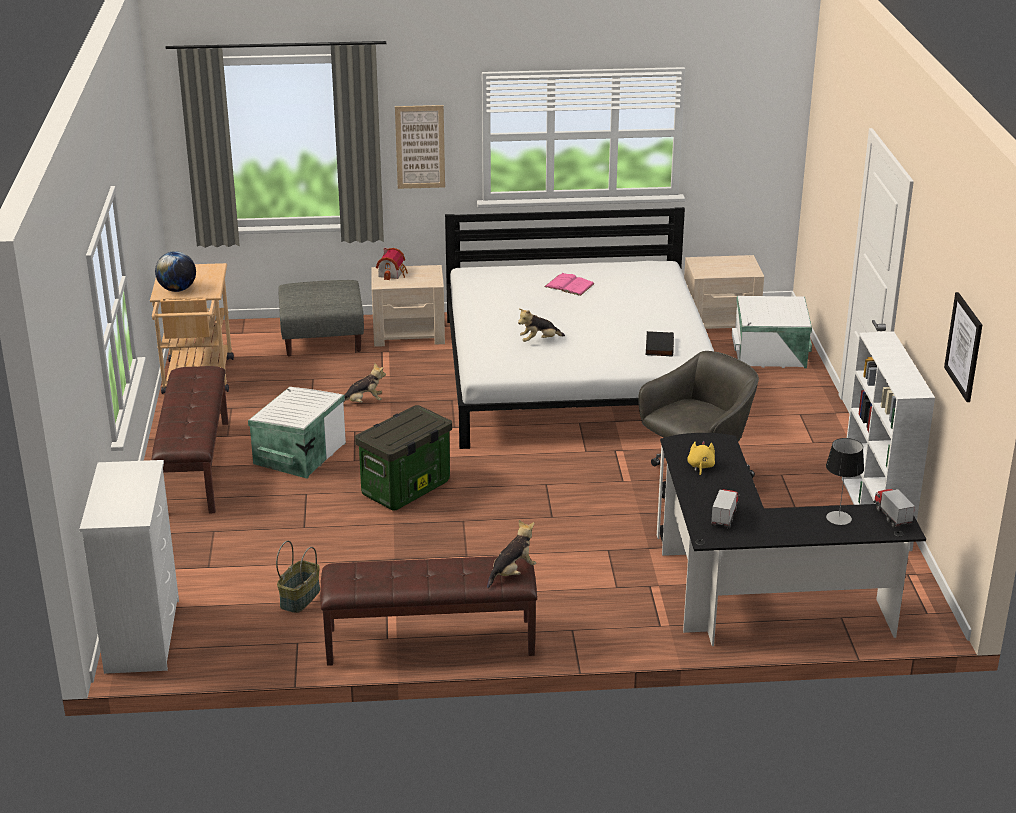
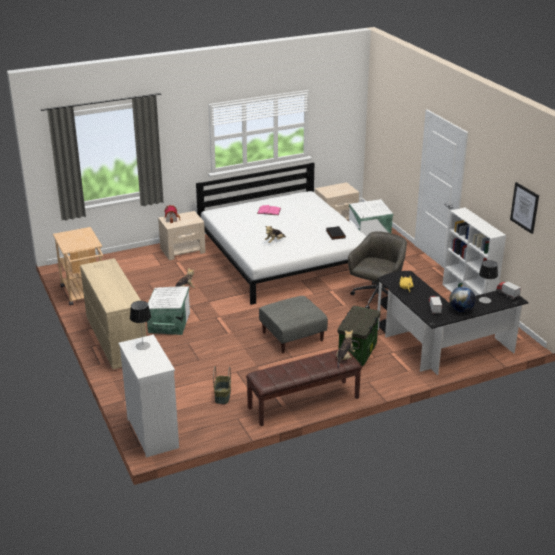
camera: 20 degrees left, 0 degrees up
brown bench [152,366,228,514] -> beige dresser [80,258,146,369]
globe [155,251,196,292] -> globe moved to [450,287,476,312]
grey ottoman [278,280,364,357] -> grey ottoman moved to [259,296,328,353]
storage box [355,405,452,511] -> storage box moved to [338,306,380,366]
picture [395,105,445,189] -> none
none -> table lamp [130,301,151,350]

